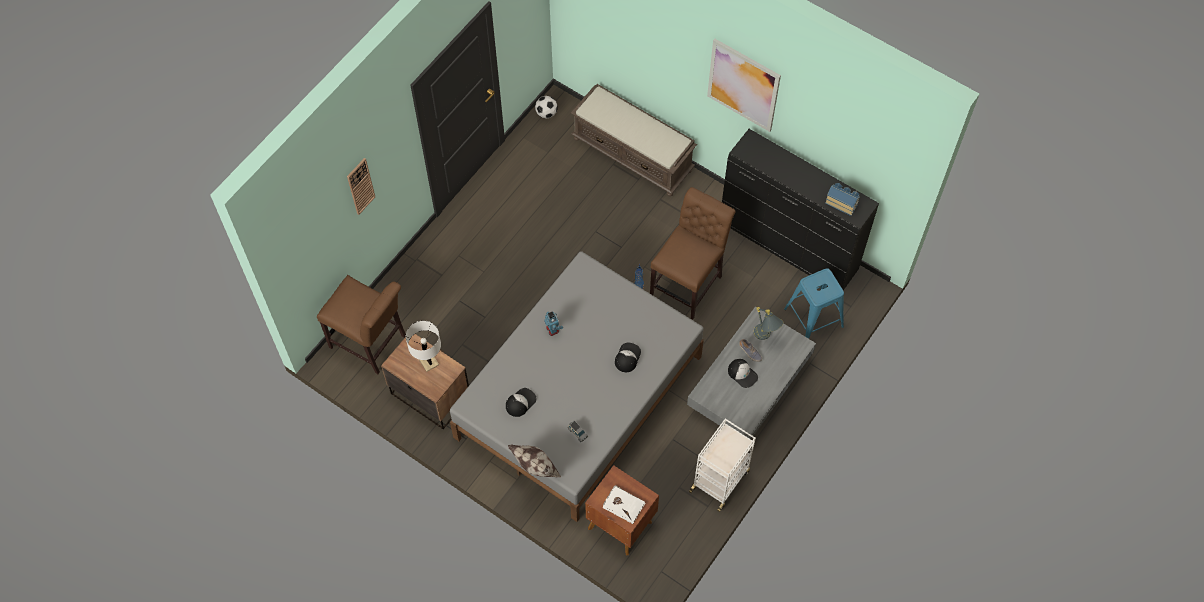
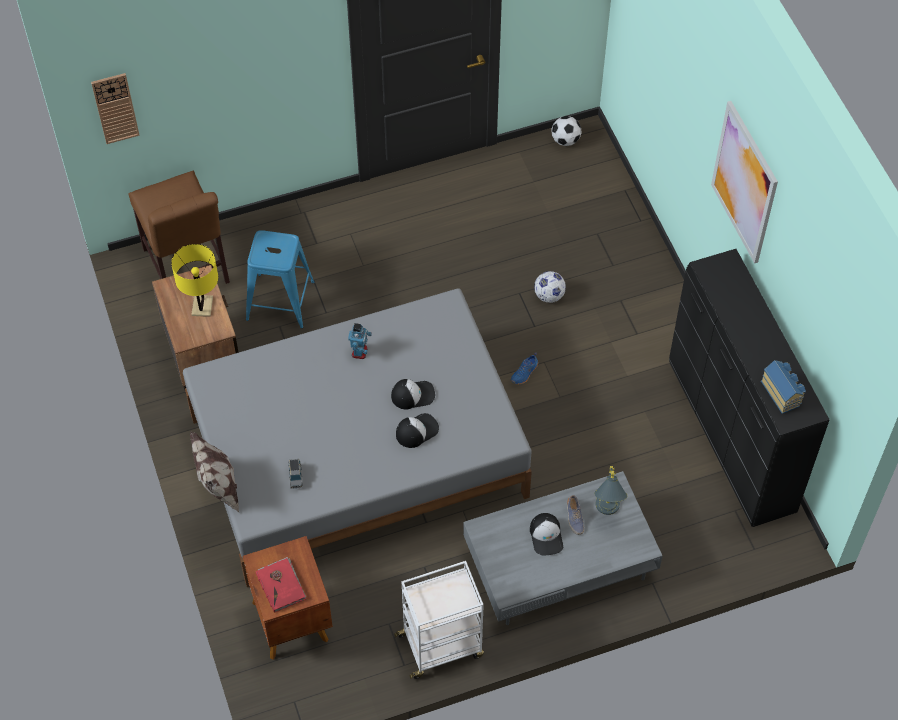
camera: 35 degrees right, 5 degrees down
wall clock [347,158,375,215] -> wall clock moved to [91,73,140,144]
white table lamp [406,321,441,372] -> yellow table lamp [171,244,218,317]
cap [506,388,536,417] -> cap moved to [391,379,435,409]
brown bench [571,84,697,196] -> none
white book [603,485,646,524] -> red book [256,557,306,613]
brown chair [650,187,736,320] -> none
blue stool [784,268,844,339] -> blue stool moved to [246,230,315,328]
none -> football [534,271,566,303]

